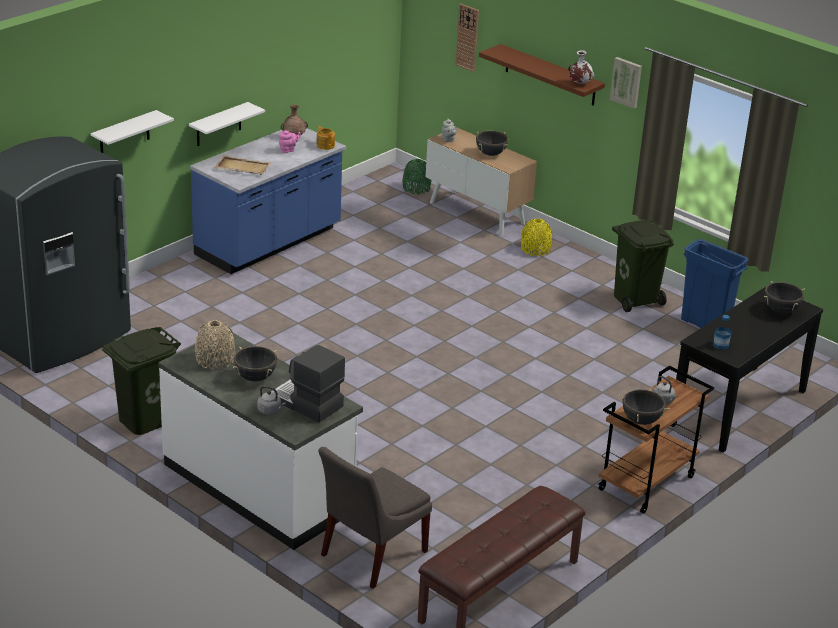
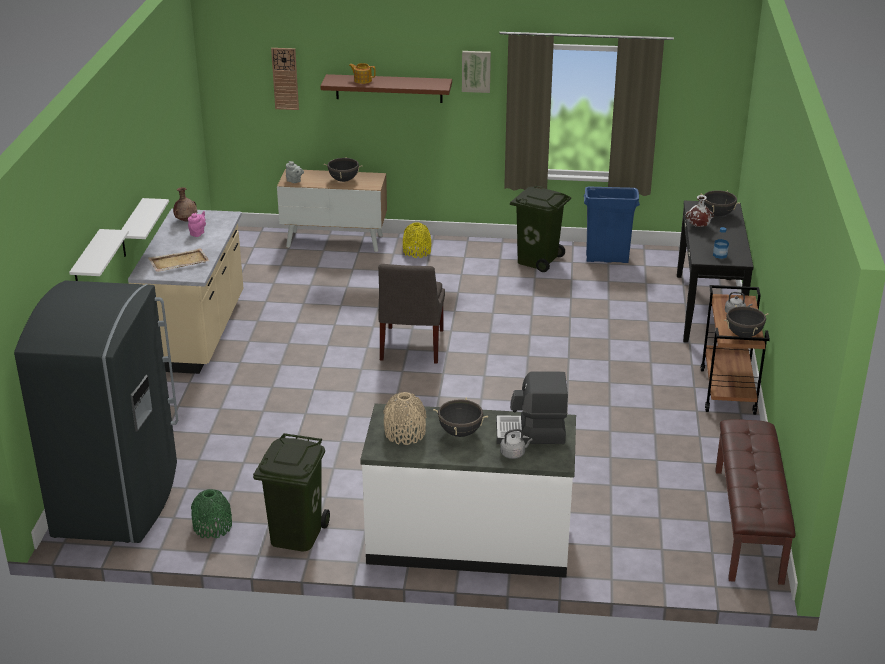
camera: 35 degrees left, 0 degrees up
blue counter [190,128,346,274] -> beige counter [128,209,243,374]
teapot [316,126,335,150] -> teapot moved to [349,63,376,84]
grey chair [318,447,432,589] -> grey chair moved to [378,264,445,364]
green vase [403,159,431,194] -> green vase moved to [191,489,232,538]
white vase [568,50,594,84] -> white vase moved to [685,195,714,227]

